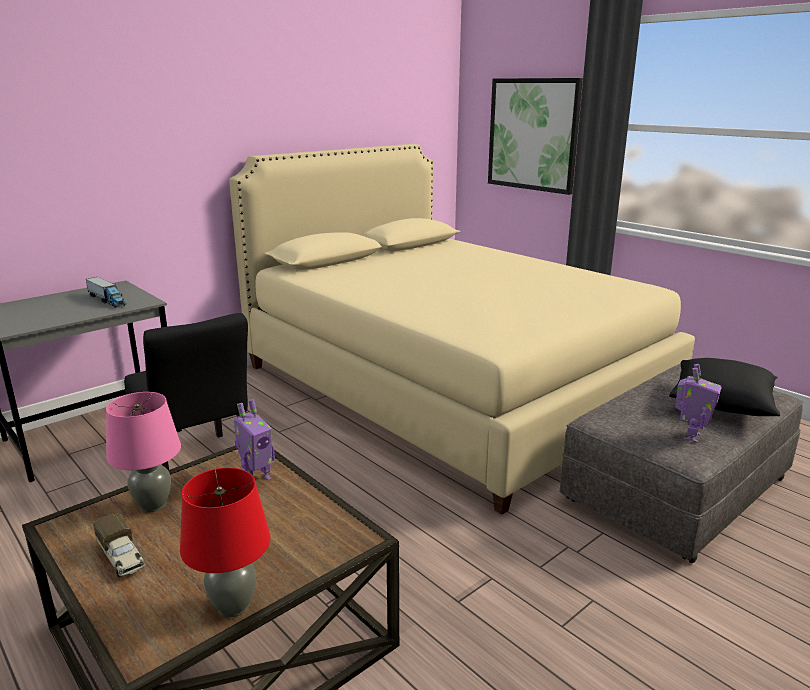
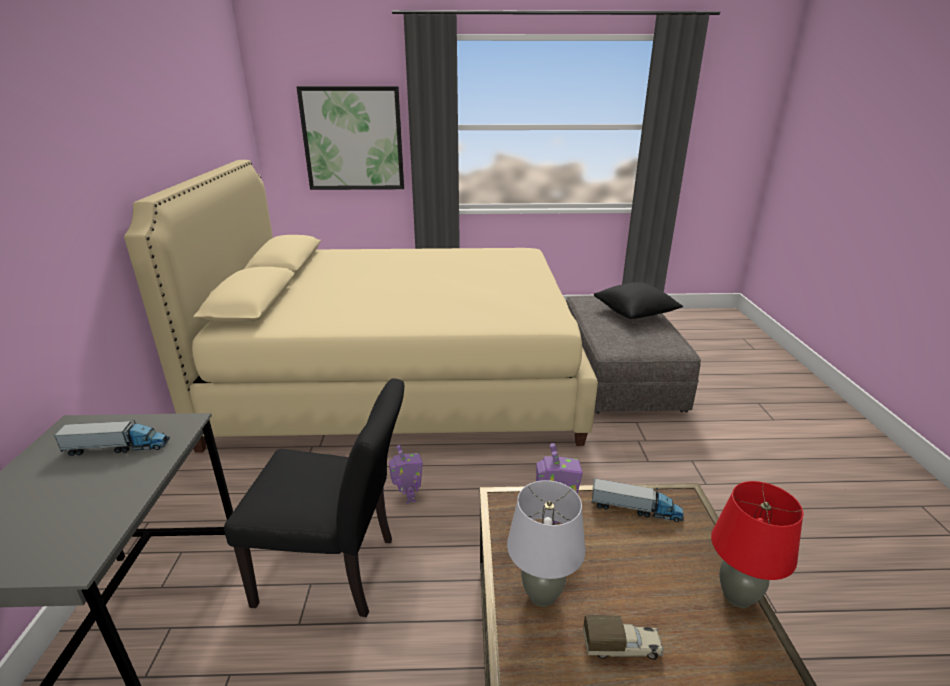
camera: 50 degrees left, 5 degrees up
pink table lamp [106,392,181,512] -> grey table lamp [507,480,586,607]
toy robot [675,364,722,443] -> toy robot moved to [389,445,423,504]
none -> toy truck [591,478,683,522]

